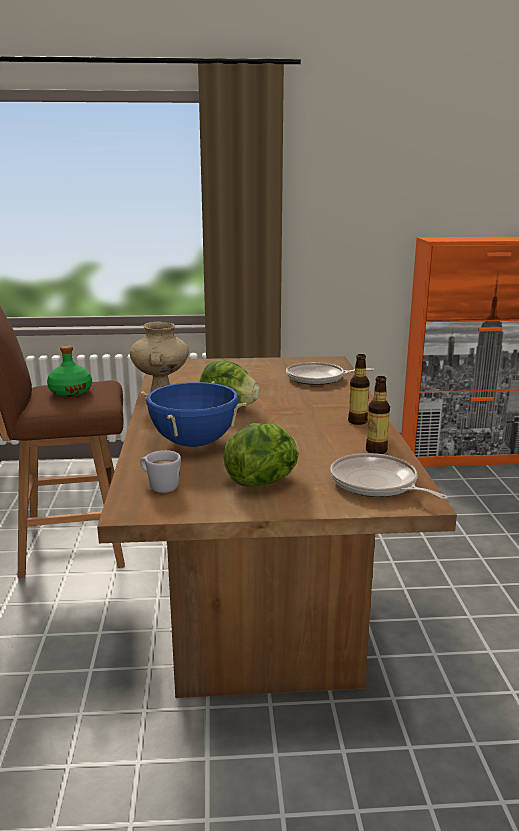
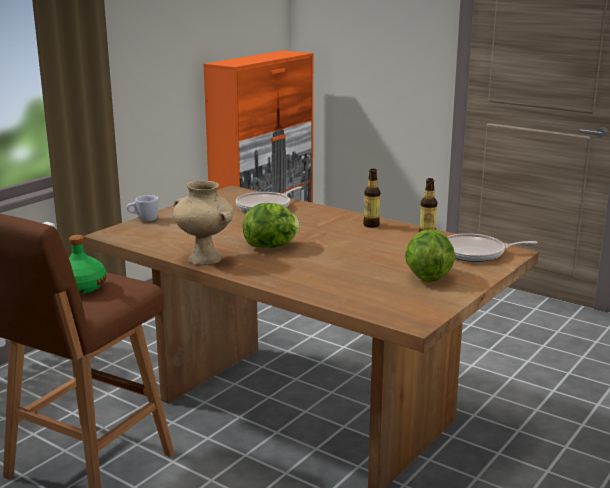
camera: 50 degrees left, 0 degrees up
white mug [140,450,181,493] -> white mug moved to [127,195,159,221]
blue cooking pot [141,381,247,447] -> none

